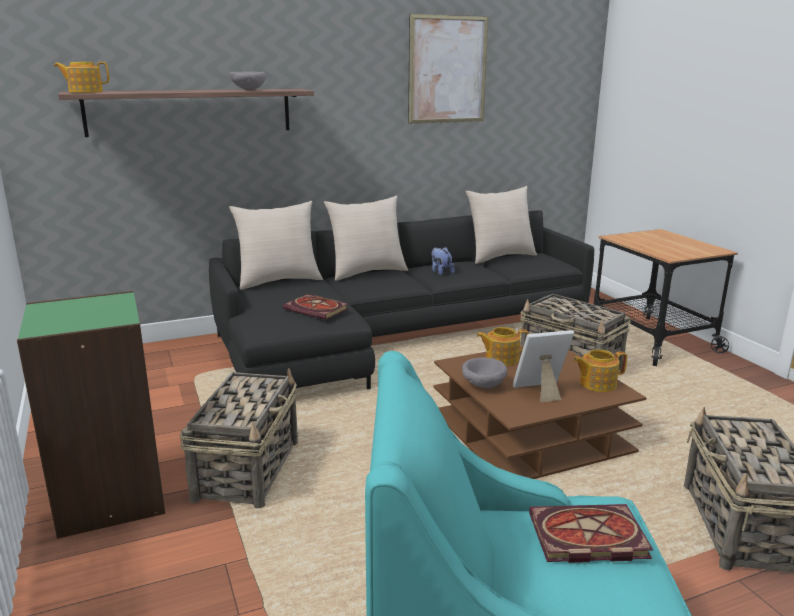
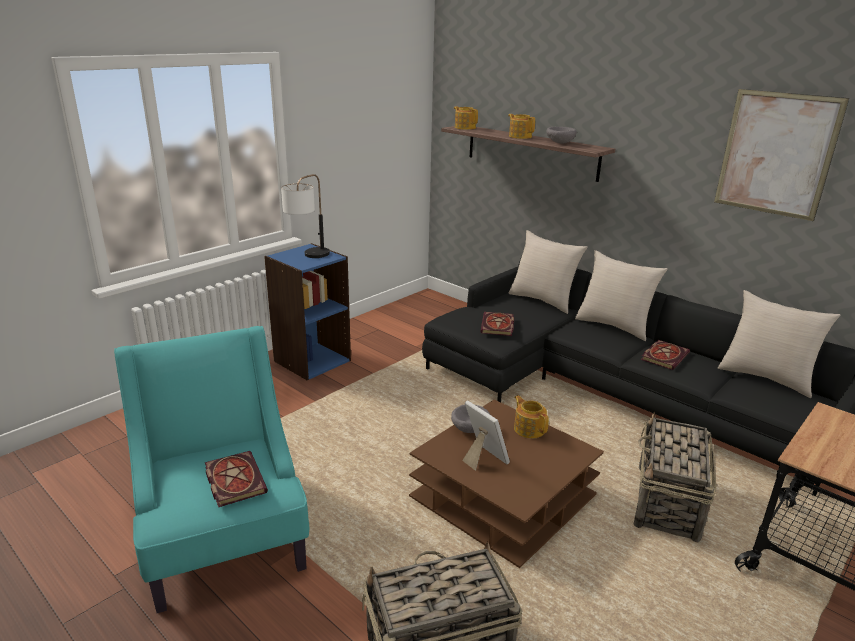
camera: 65 degrees right, 5 degrees up
green bookcase [17,291,165,539] -> blue bookcase [264,243,351,380]
basket [180,368,298,508] -> none
plush toy [431,247,455,275] -> book [641,340,690,370]
teapot [573,349,627,392] -> teapot moved to [508,114,535,139]
none -> table lamp [281,174,330,258]

